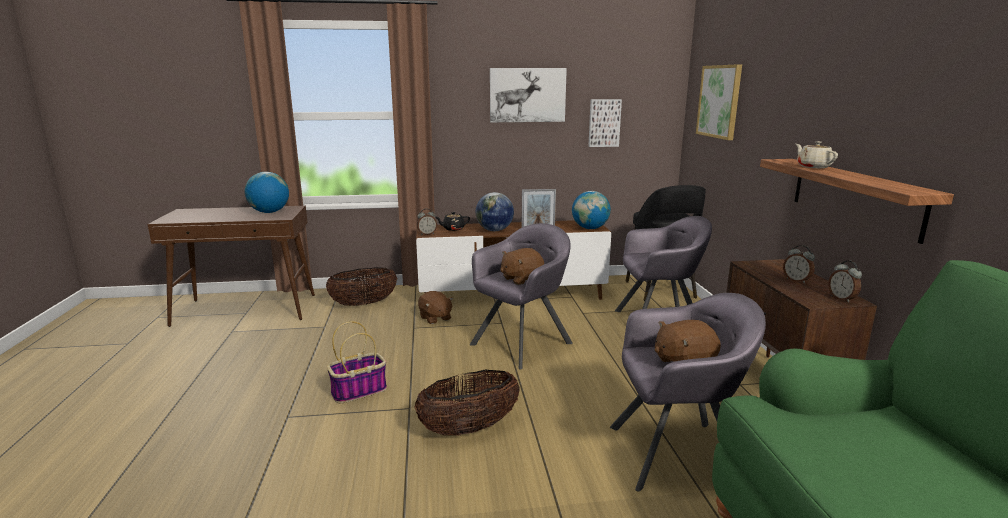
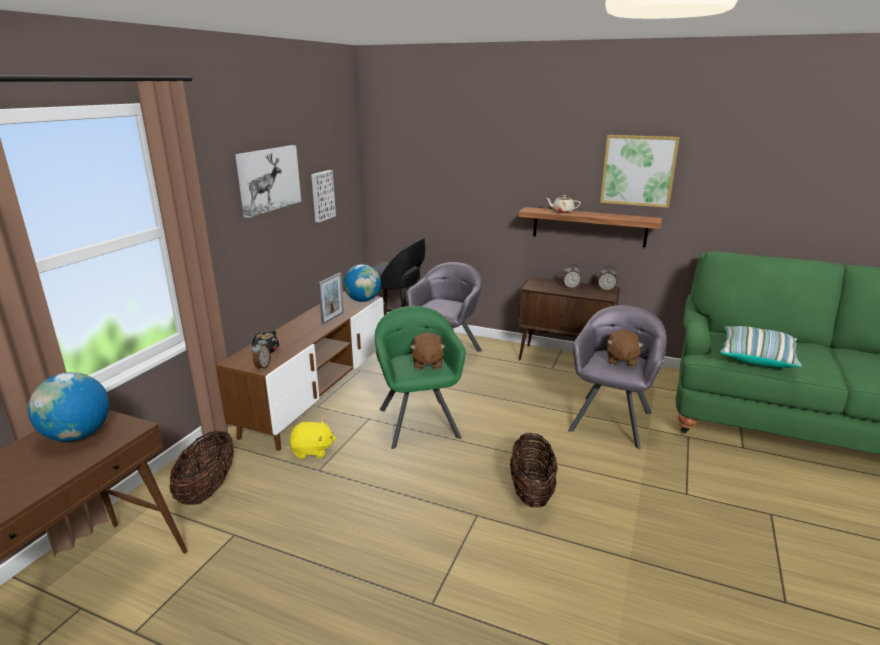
camera: 60 degrees left, 5 degrees up
basket [327,321,387,403] -> none
brown plush toy [418,291,453,324] -> yellow plush toy [289,420,336,459]
grey armchair [470,223,573,370] -> green armchair [375,306,466,449]
globe [476,192,514,231] -> none
picture [696,64,742,140] -> picture moved to [600,135,680,208]
none -> pillow [720,326,802,368]

